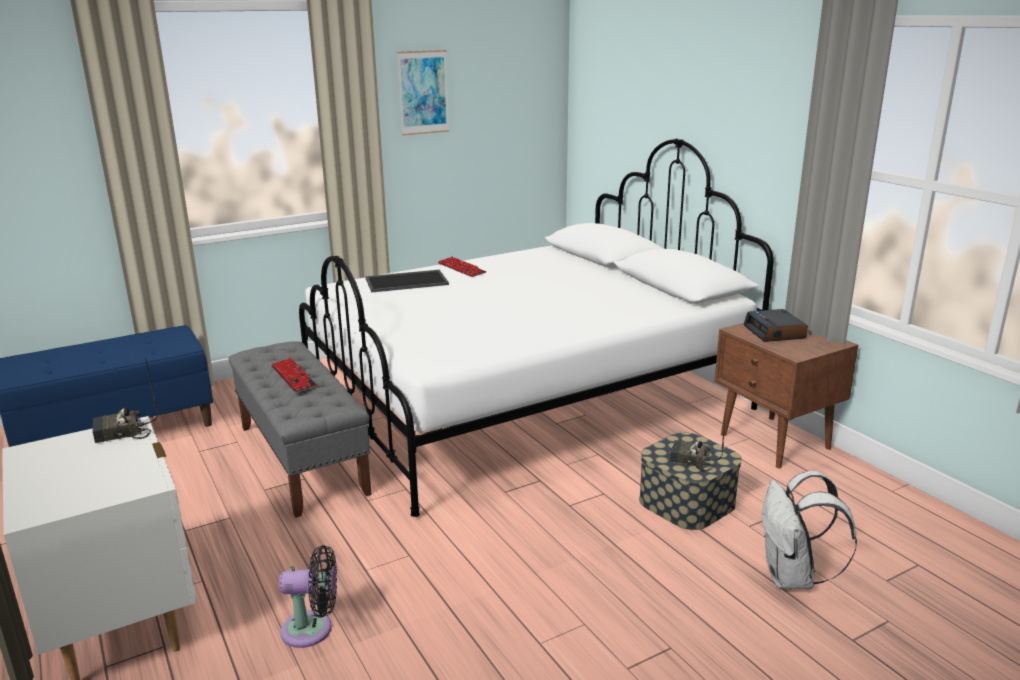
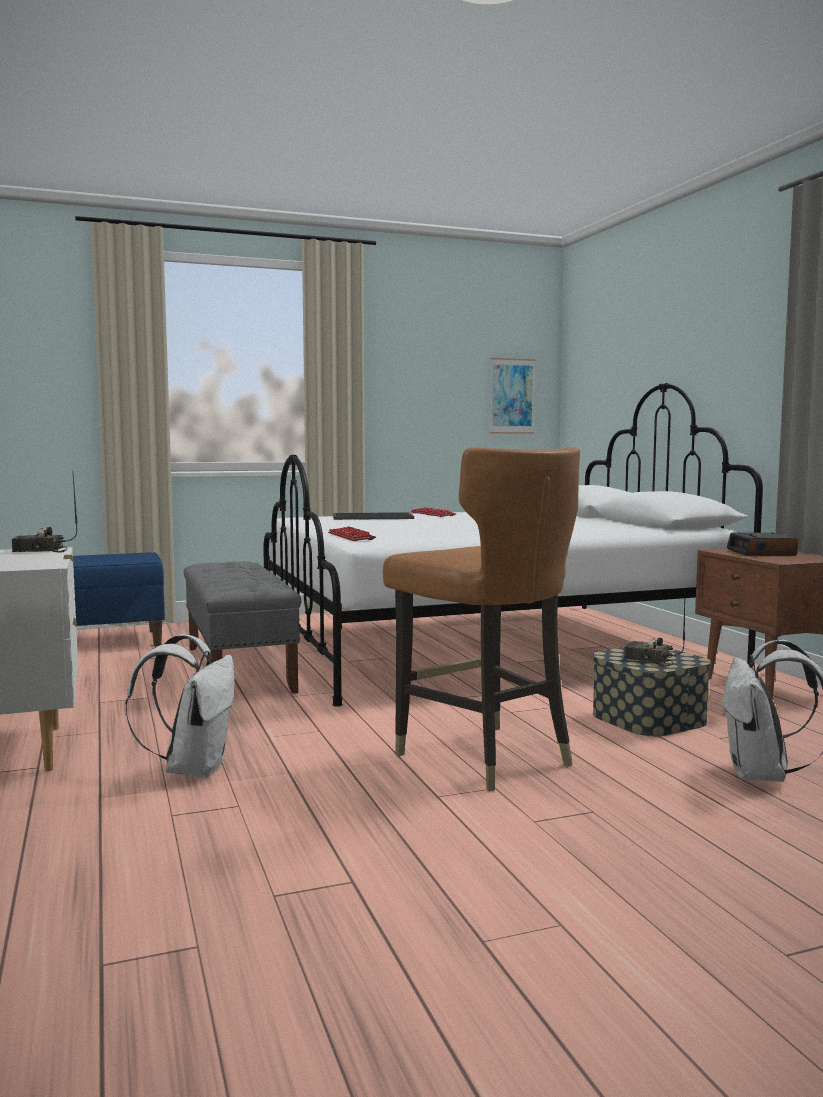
camera: 10 degrees right, 15 degrees down
keyboard [271,357,316,392] -> keyboard moved to [328,526,376,541]
black fan [279,545,337,648] -> white backpack [126,634,235,778]
picture [397,50,449,135] -> picture moved to [490,358,535,434]
none -> brown chair [383,447,580,791]

